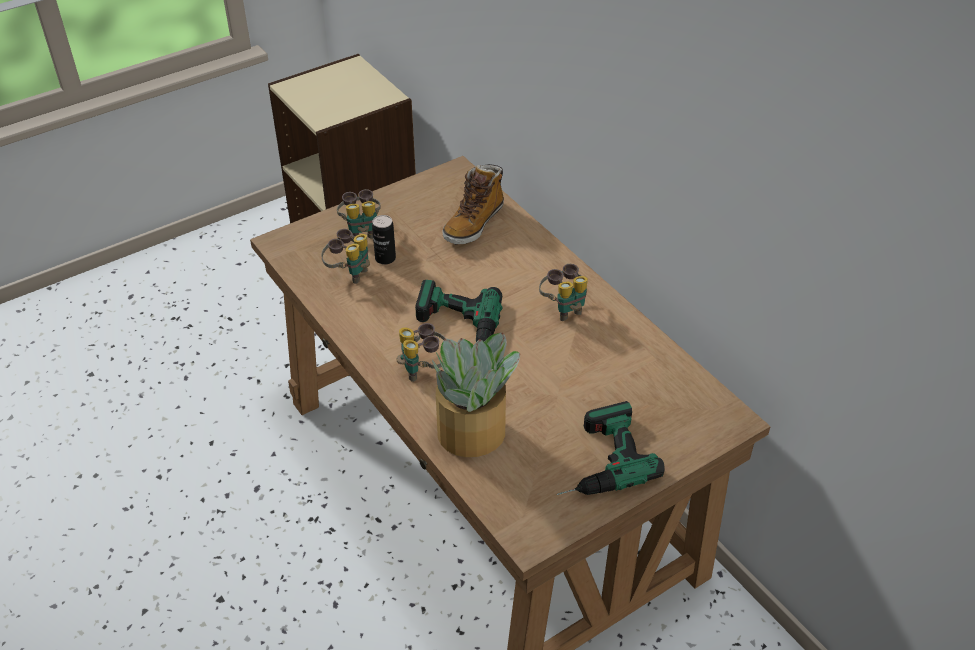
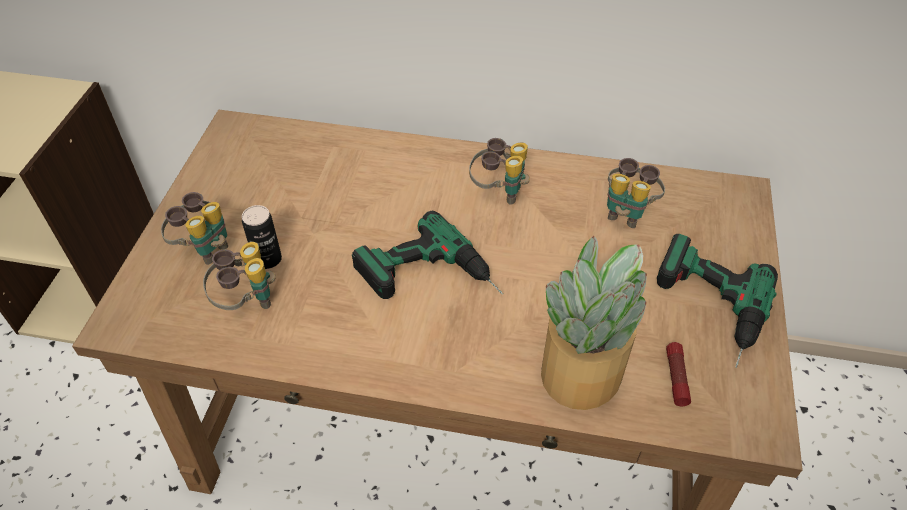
camera: 45 degrees left, 5 degrees up
binoculars [396,323,446,382] -> binoculars moved to [607,158,665,228]
boot [443,164,504,245] -> none
none -> flashlight [666,342,691,406]

